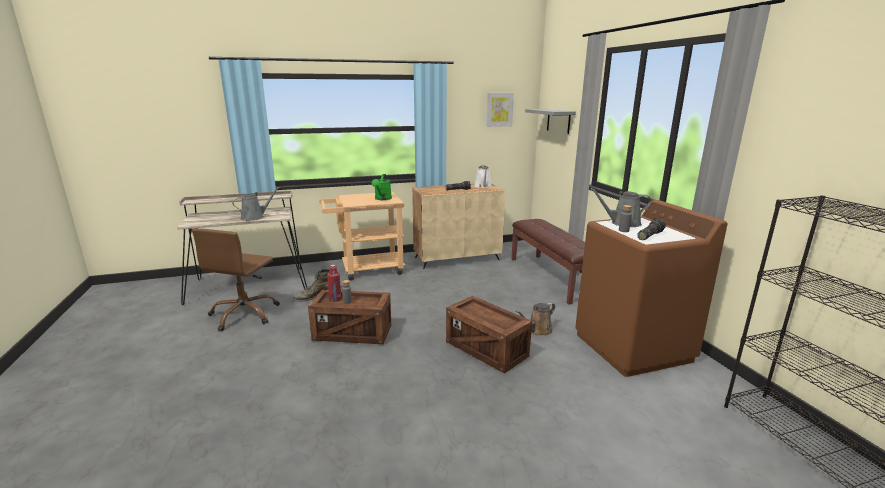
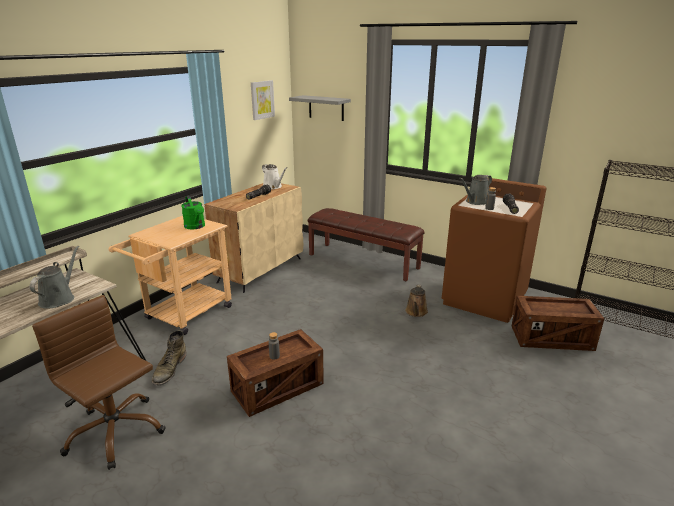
camera: 40 degrees left, 5 degrees up
brown office chair [192,228,280,331] -> brown office chair turned 150 degrees clockwise [32,295,166,470]
red bottle [327,265,341,302] -> none
crate [446,296,532,373] -> crate moved to [512,296,605,351]

